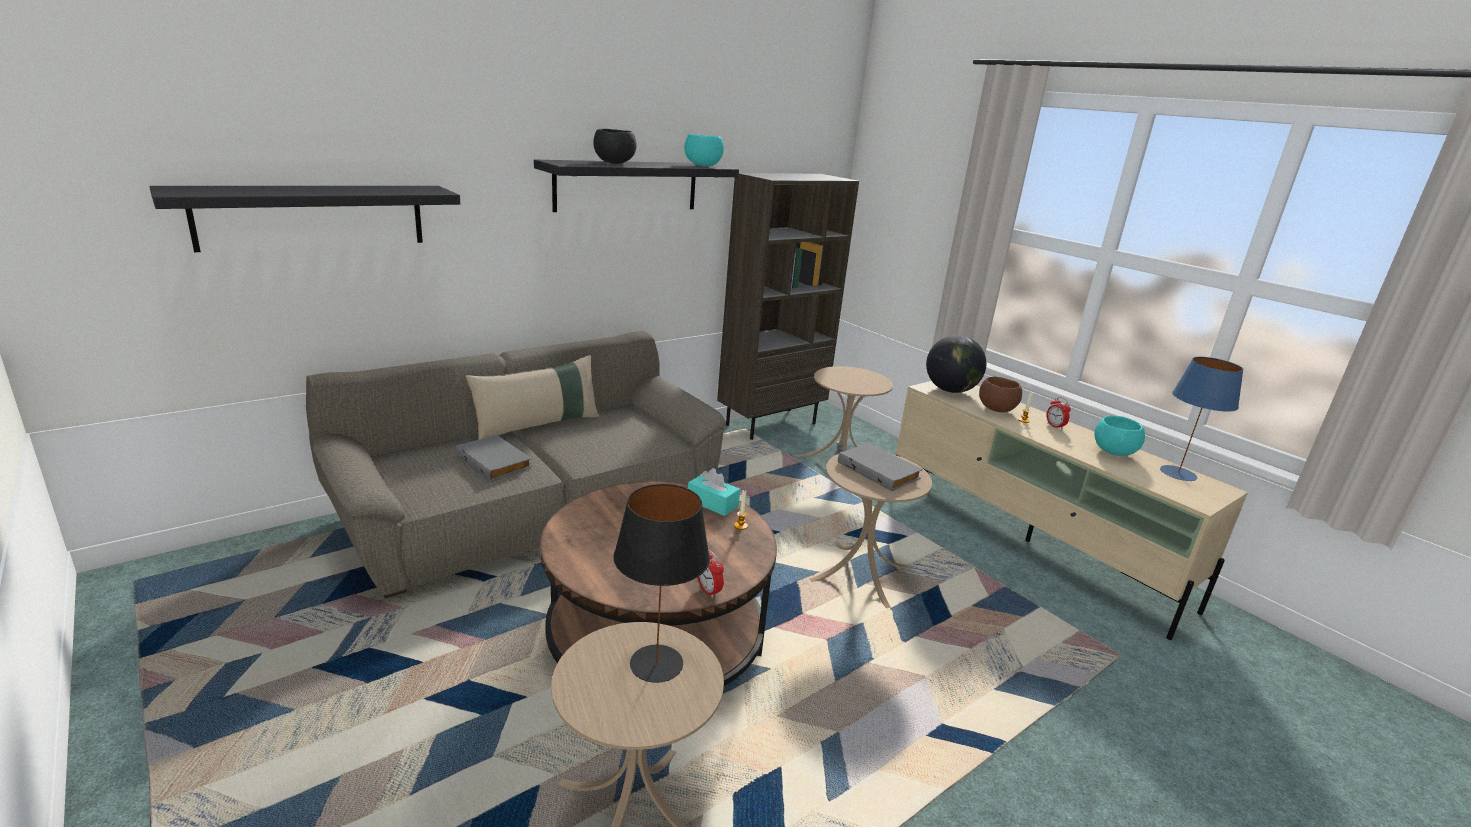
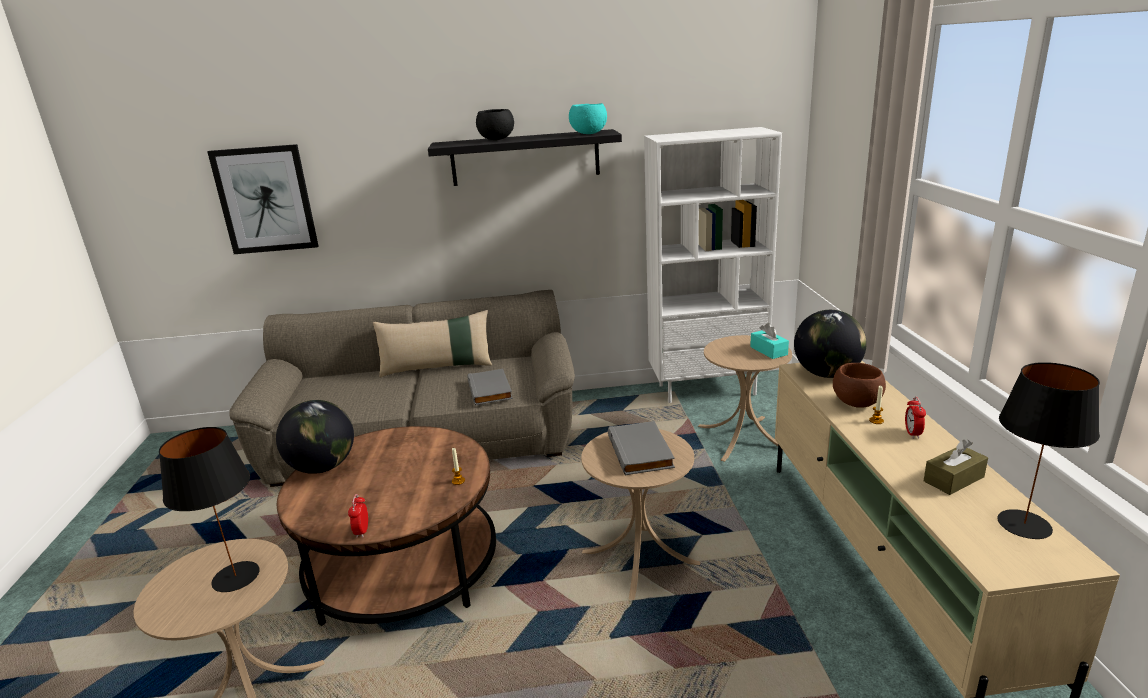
camera: 35 degrees right, 0 degrees up
black shelf [149,186,460,252] -> picture [207,144,318,254]
grey book [456,435,532,481] -> grey book moved to [467,369,513,406]
turquoise tissue box [688,468,740,516] -> turquoise tissue box moved to [750,323,789,359]
brown bookcase [717,173,859,440] -> white bookcase [644,127,782,403]
turquoise bowl [1094,415,1145,456] -> brown tissue box [924,440,988,495]
blue table lamp [1160,357,1244,481] -> black table lamp [997,362,1100,539]
none -> globe [276,400,354,474]

